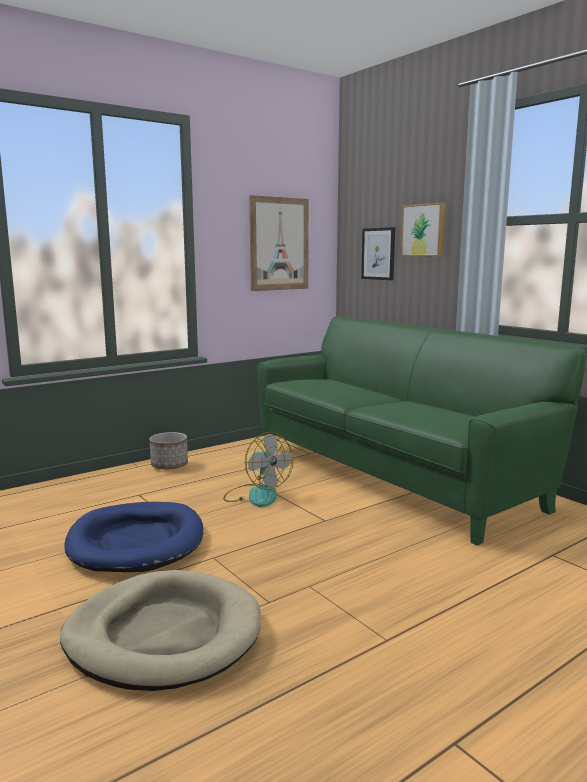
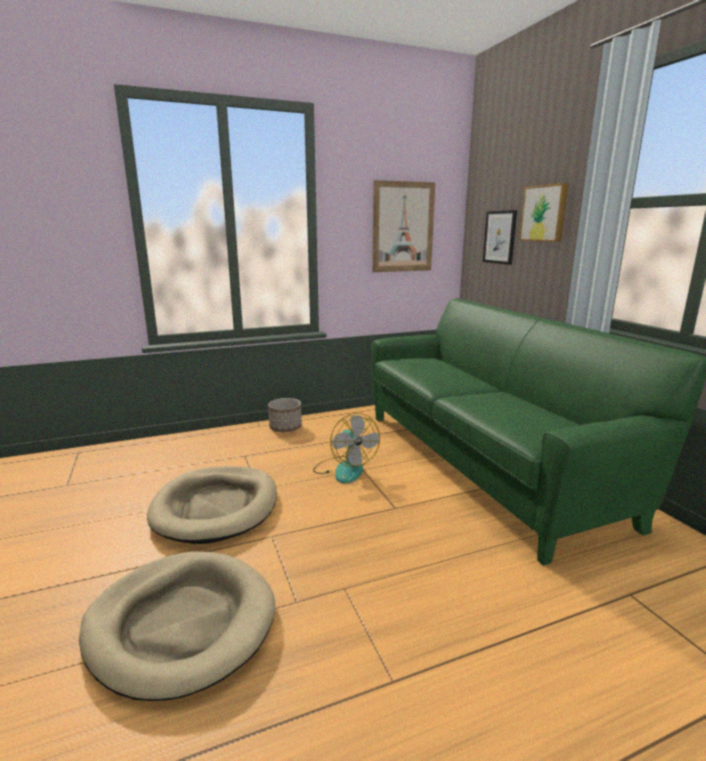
camera: 15 degrees right, 5 degrees up
blue dog bed [64,502,203,572] -> beige dog bed [147,466,277,544]

